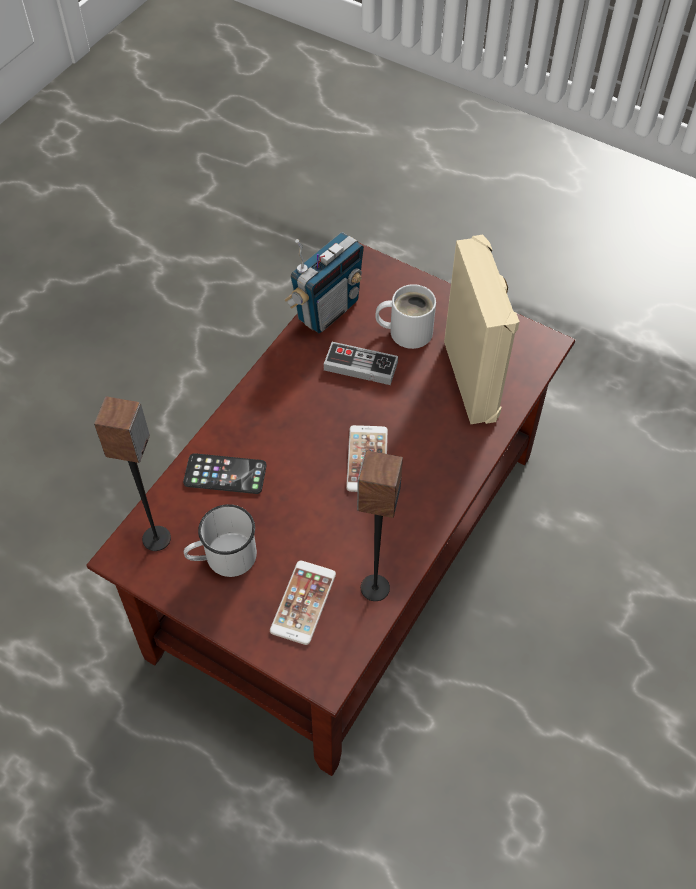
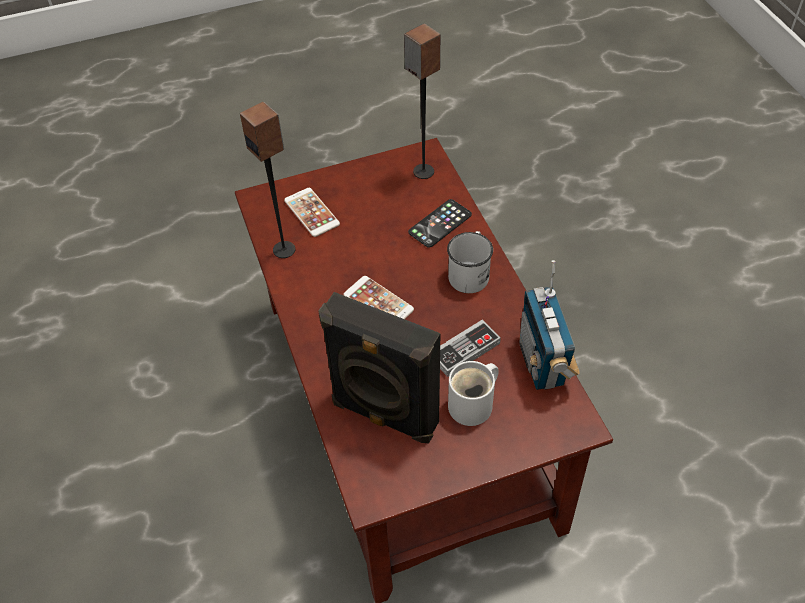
camera: 130 degrees right, 5 degrees down
white mug [184,504,257,577] -> white mug moved to [447,231,493,293]
beige speaker [444,235,520,424] -> black speaker [318,292,440,443]

